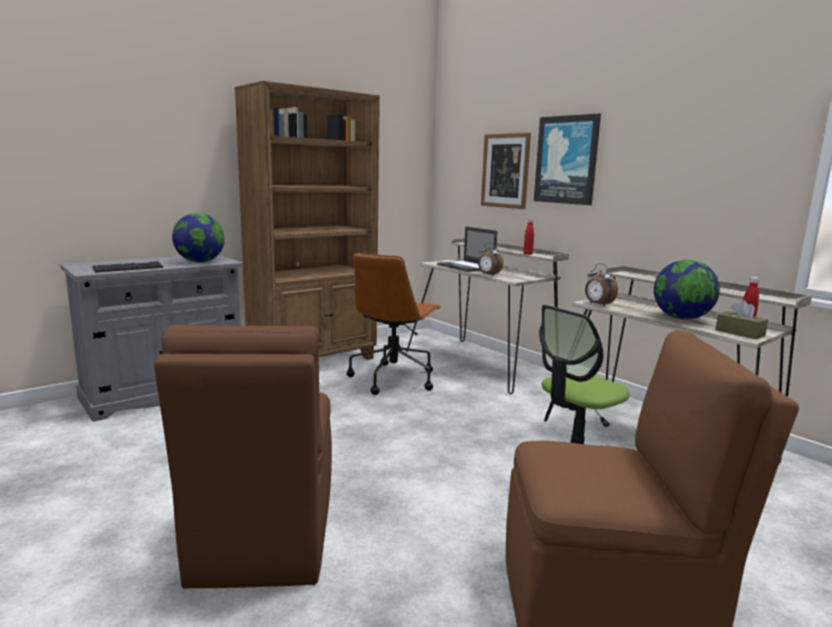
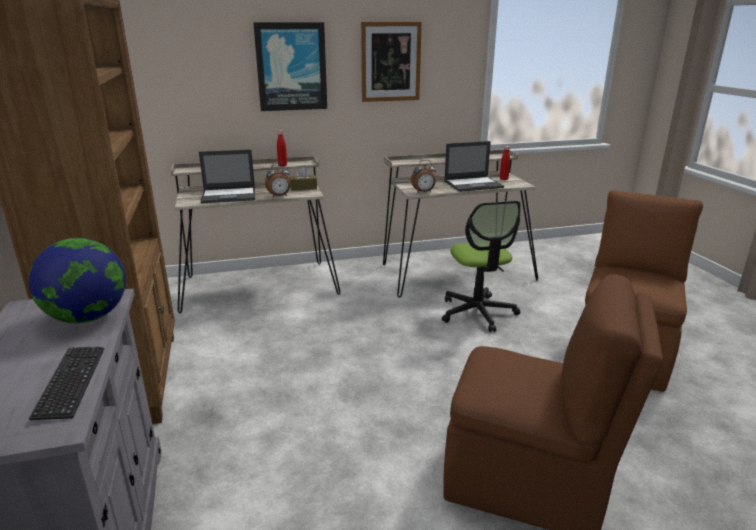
camera: 65 degrees left, 10 degrees up
brown office chair [347,253,440,395] -> none
picture [481,133,531,209] -> picture moved to [361,22,422,102]
globe [654,260,720,320] -> laptop [444,141,504,192]
brown tissue box [715,300,768,339] -> brown tissue box moved to [290,167,317,191]

